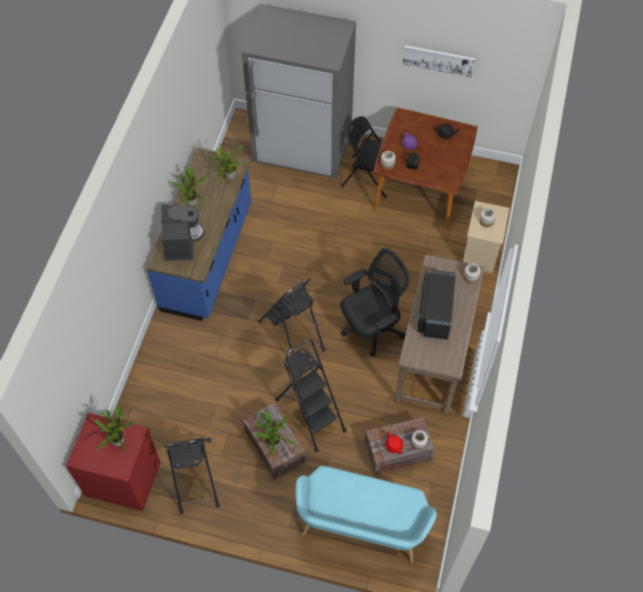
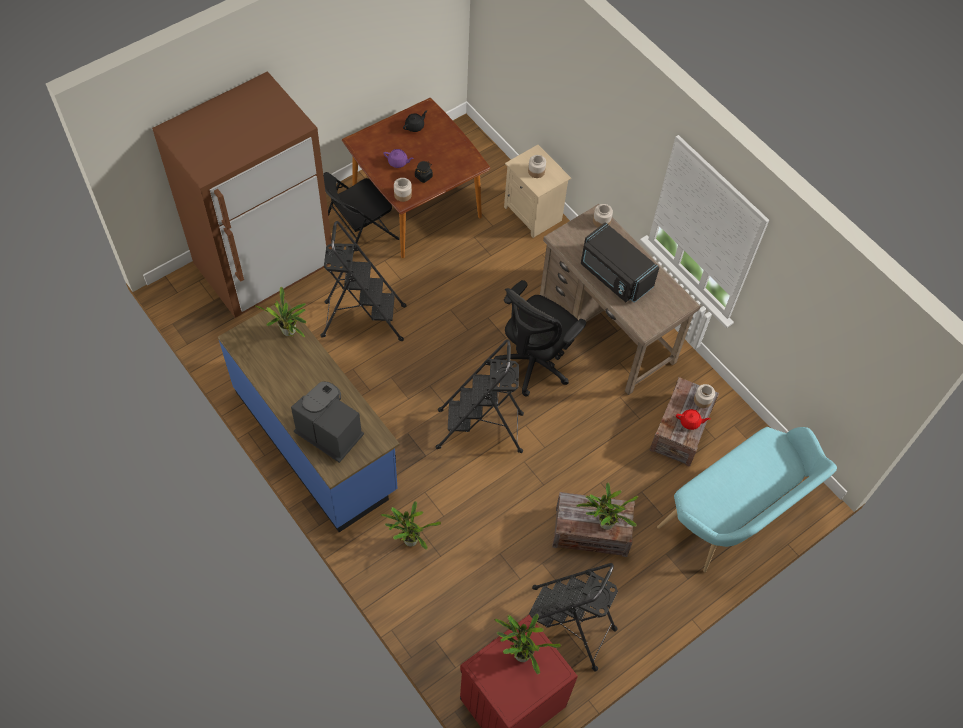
camera: 55 degrees left, 0 degrees up
potted plant [172,166,206,207] -> potted plant moved to [381,501,441,550]
grey fridge [242,4,356,179] -> brown fridge [152,71,332,318]
step ladder [275,339,347,452] -> step ladder moved to [320,221,406,341]
black office chair [340,248,410,357] -> black office chair turned 150 degrees counterclockwise [494,280,586,397]
picture [402,45,475,77] -> none

